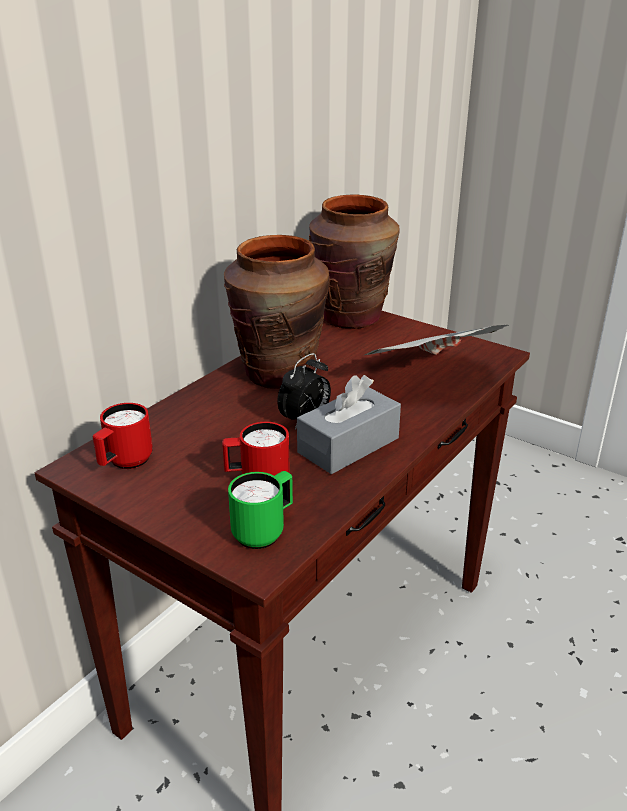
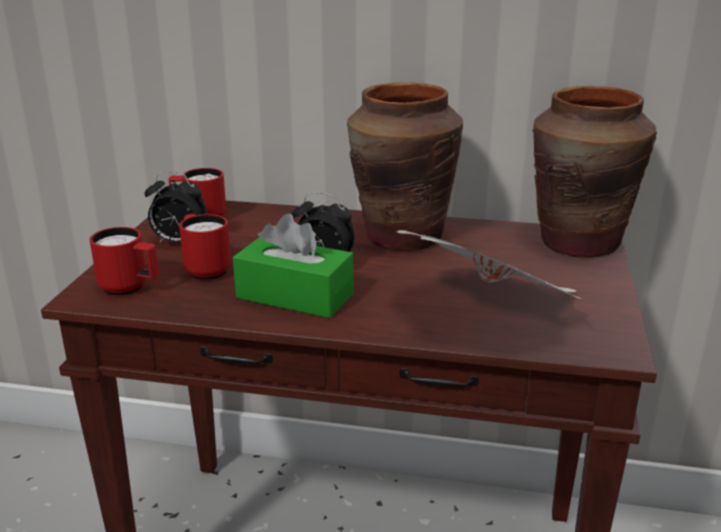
camera: 65 degrees right, 5 degrees down
green mug [228,471,293,549] -> red mug [90,227,159,296]
grey tissue box [297,375,401,474] -> green tissue box [233,214,354,318]
none -> alarm clock [145,172,207,242]

